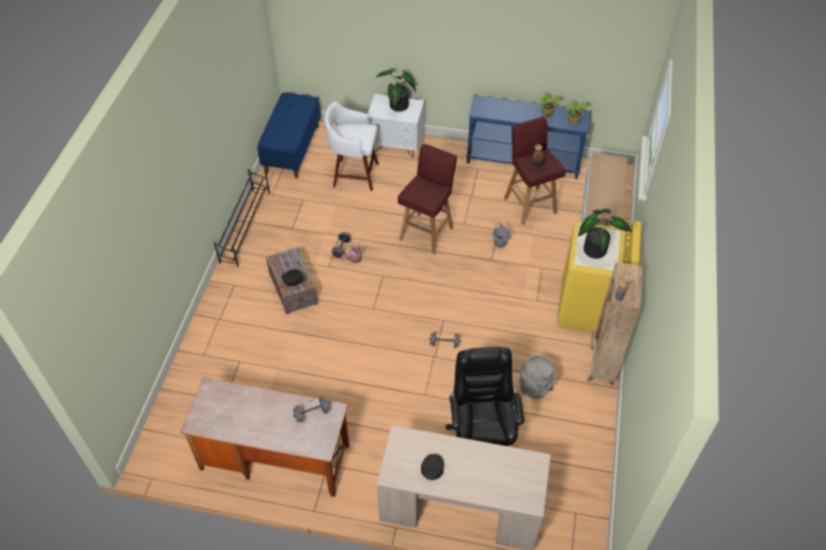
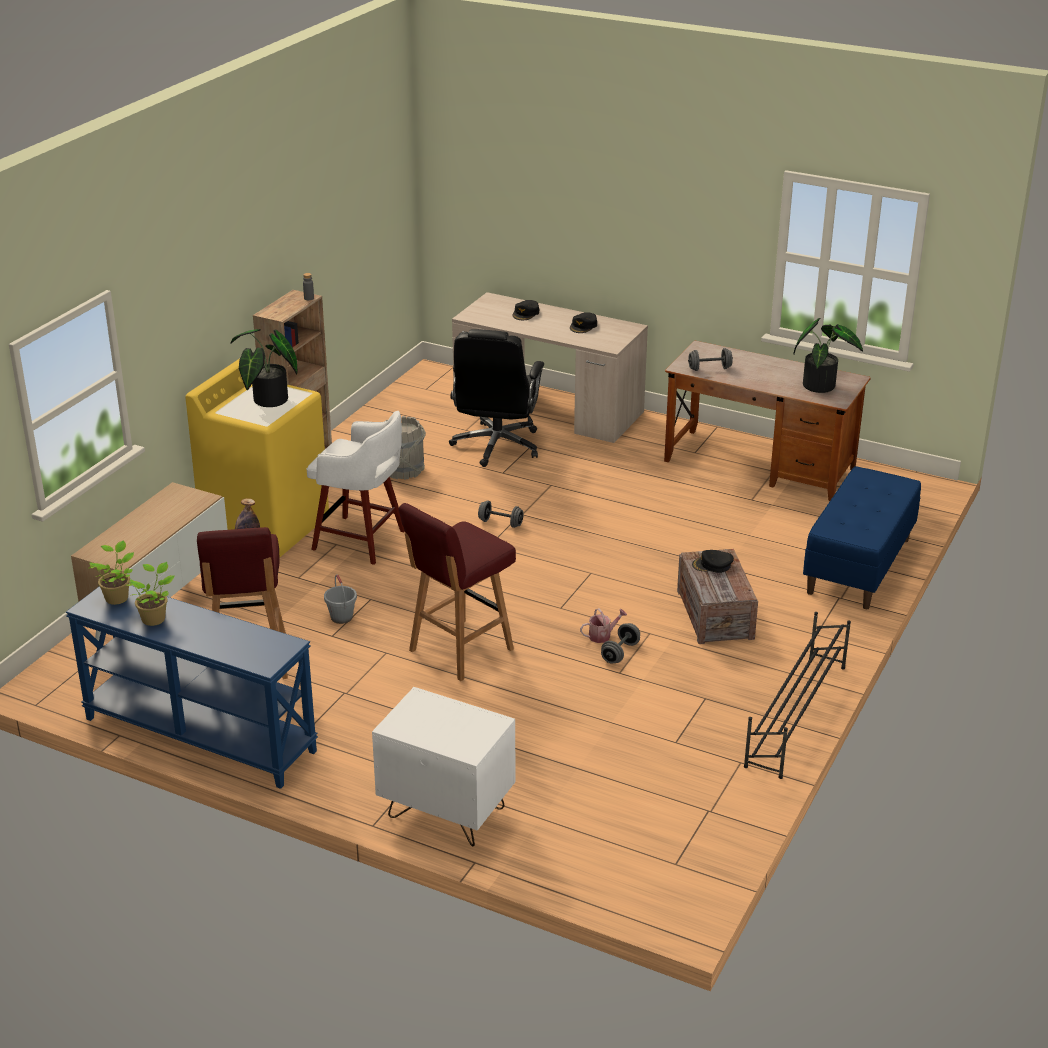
camera: 165 degrees left, 20 degrees down
blue bench [258,93,321,178] -> blue bench moved to [803,466,921,609]
white stool [324,101,379,191] -> white stool moved to [307,411,405,565]
potted plant [375,70,416,112] -> potted plant moved to [793,318,863,393]
none -> black cap [512,300,539,320]

